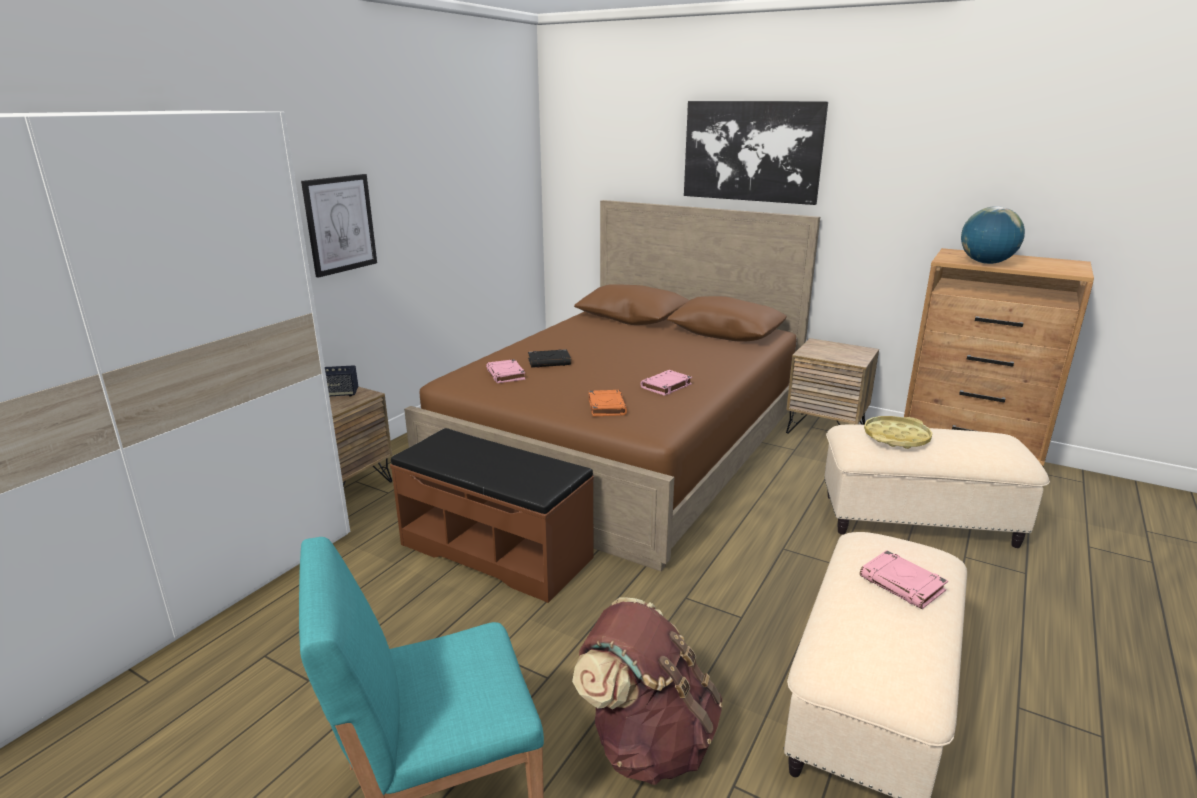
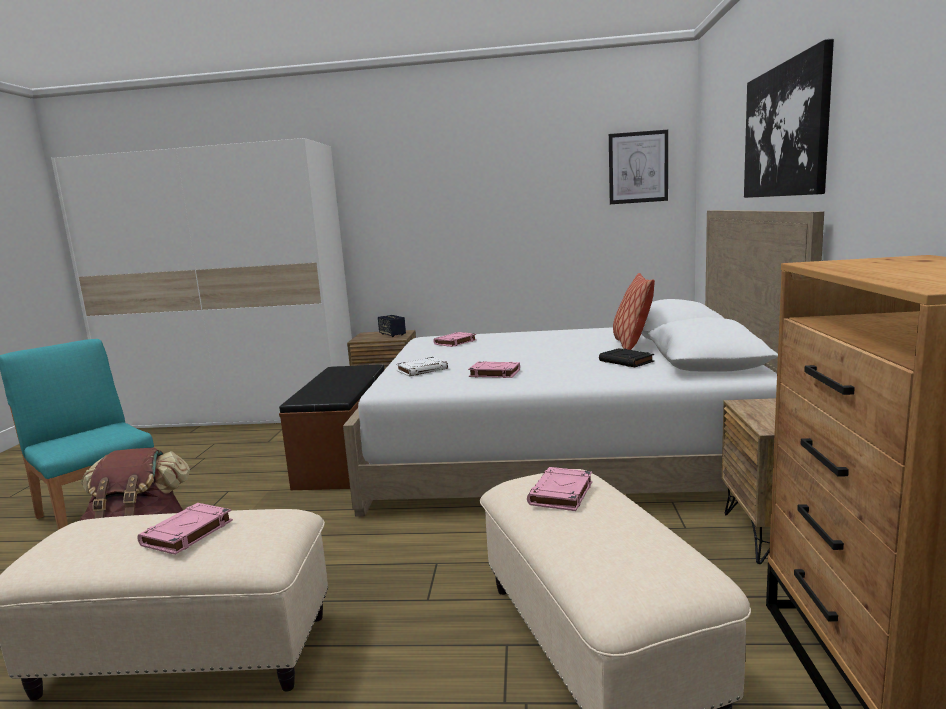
camera: 65 degrees right, 10 degrees down
picture [301,174,377,278] -> picture moved to [609,130,668,204]
brown bed [404,200,820,571] -> white bed [343,210,824,517]
black book [528,349,571,368] -> black book moved to [599,348,654,367]
orange book [589,390,627,417] -> white book [396,357,448,376]
yellow tray [864,416,932,449] -> pink book [527,467,592,511]
globe [961,206,1025,264] -> none
none -> pillow [613,273,655,350]

